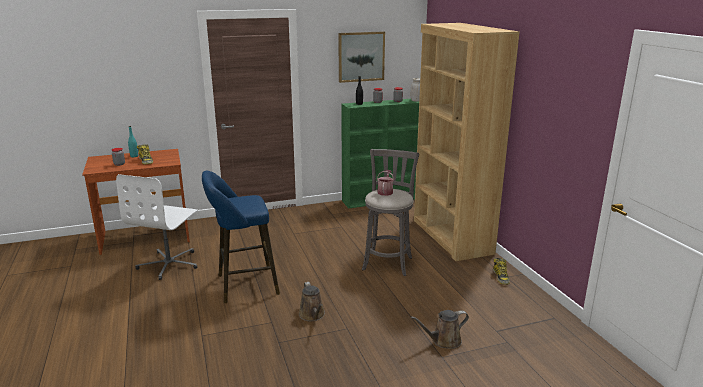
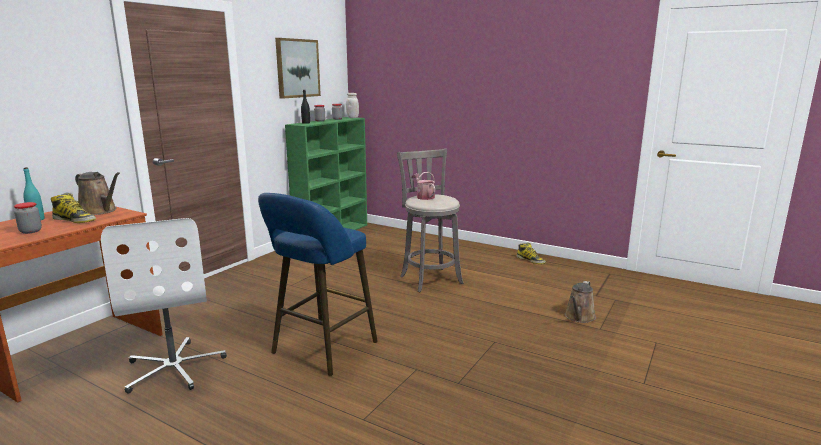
camera: 40 degrees left, 5 degrees down
brown watering can [299,282,325,321] -> brown watering can moved to [75,172,120,215]
brown bookcase [414,23,520,261] -> none

